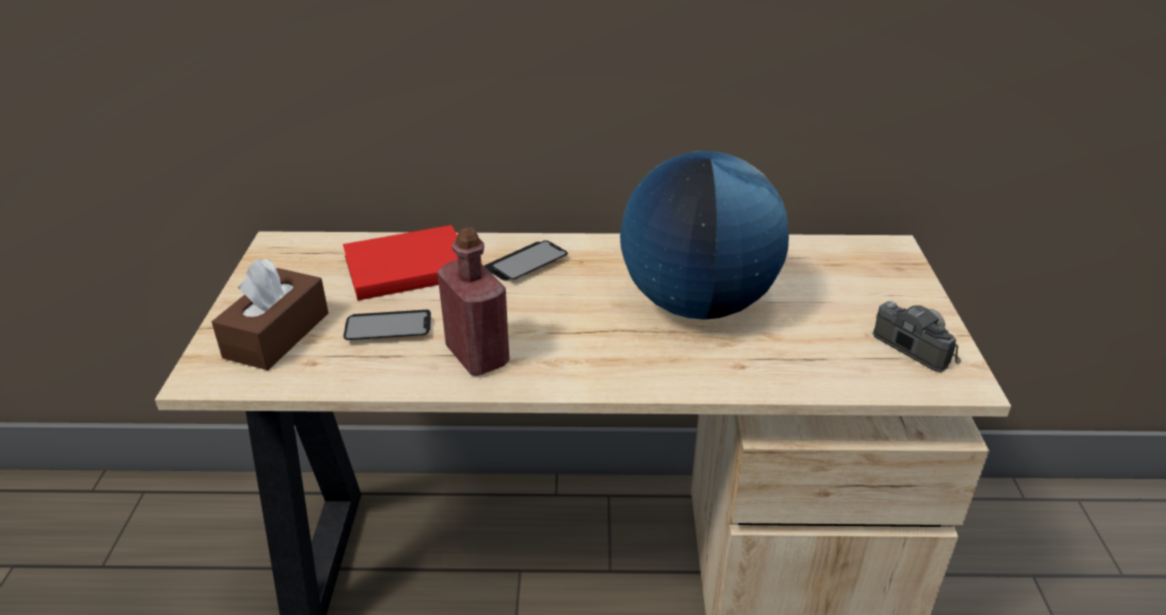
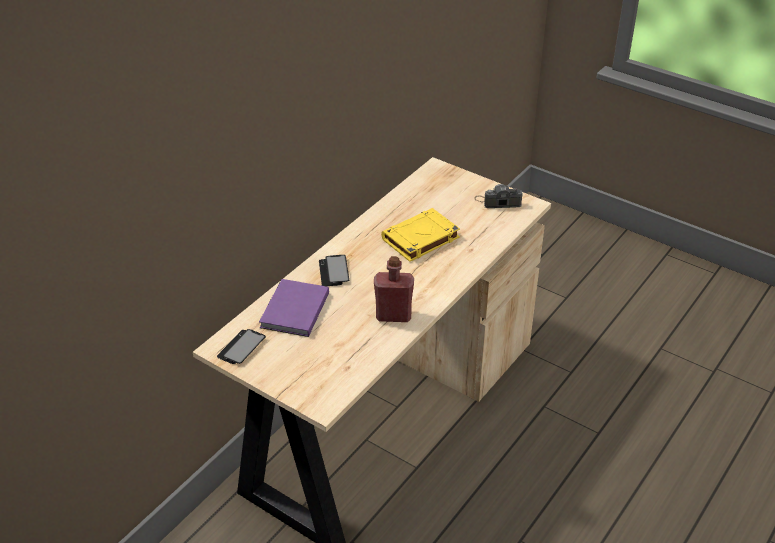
camera: 55 degrees left, 5 degrees up
brown tissue box [212,258,328,370] -> none
red book [343,225,458,300] -> purple book [259,279,329,337]
phone [344,310,431,340] -> phone moved to [217,329,266,364]
globe [620,151,789,320] -> yellow book [381,208,460,262]

